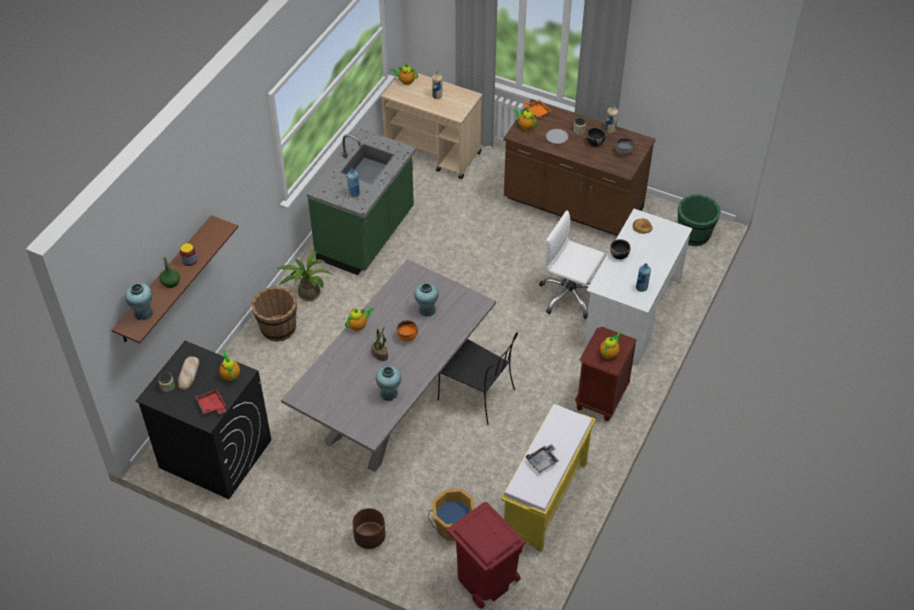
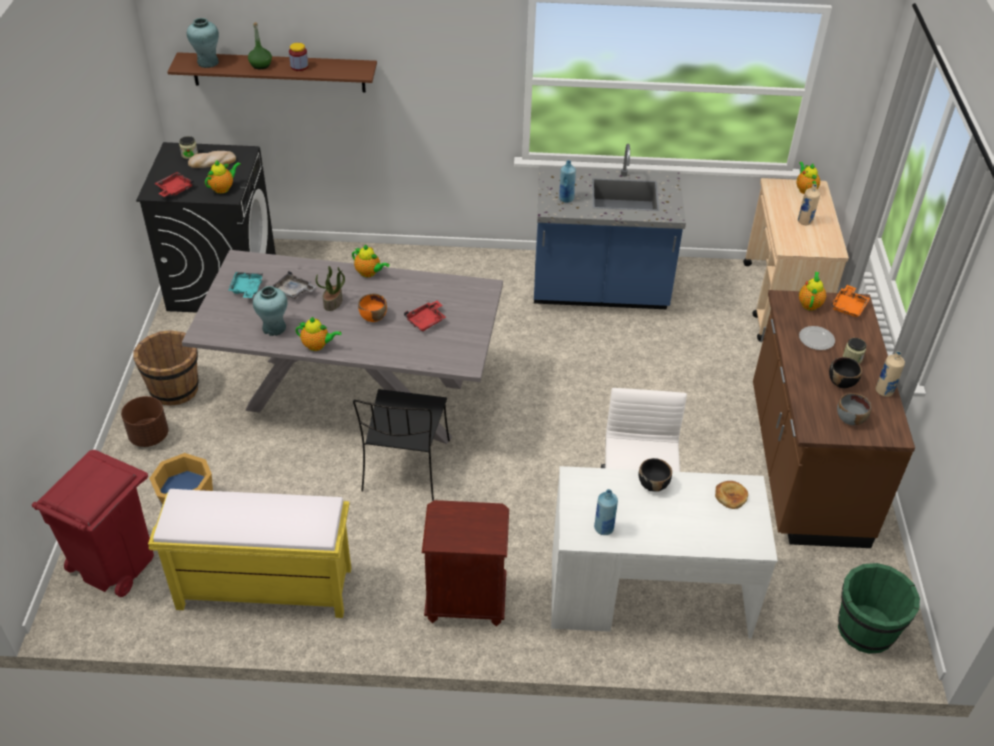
camera: 65 degrees right, 5 degrees down
brown bucket [251,286,297,342] -> brown bucket moved to [134,330,198,406]
potted plant [277,251,333,301] -> none
green counter [307,129,416,275] -> blue counter [534,144,686,309]
turquoise vase [414,283,439,316] -> red tray [404,301,446,332]
grey tray [526,444,559,473] -> grey tray moved to [273,271,316,299]
teapot [600,331,622,359] -> teapot moved to [295,317,342,351]
none -> turquoise tray [228,272,263,298]

